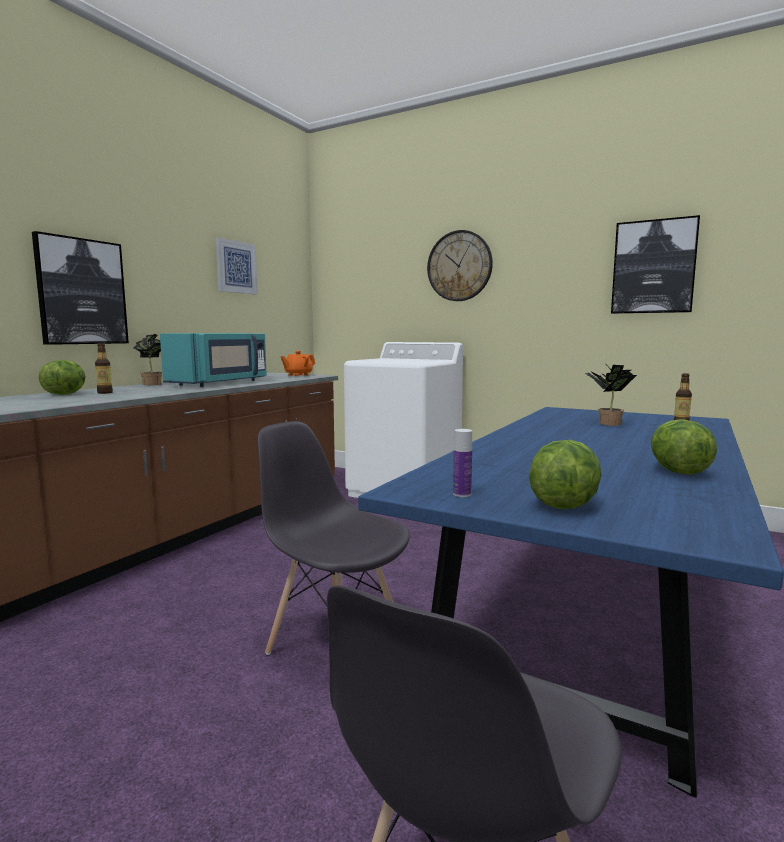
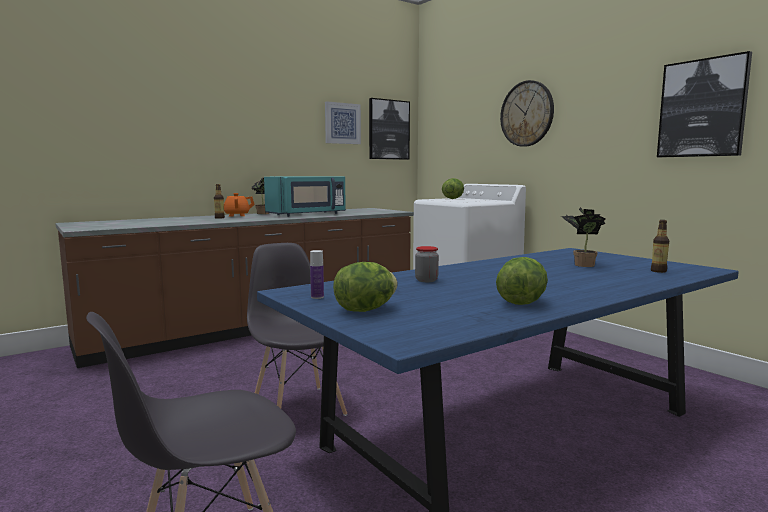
camera: 25 degrees right, 0 degrees up
picture [32,231,129,345] -> picture moved to [369,98,410,160]
lettuce [39,360,86,395] -> lettuce moved to [442,178,464,199]
orange teapot [281,351,315,376] -> orange teapot moved to [224,193,255,217]
none -> jar [415,246,439,282]

